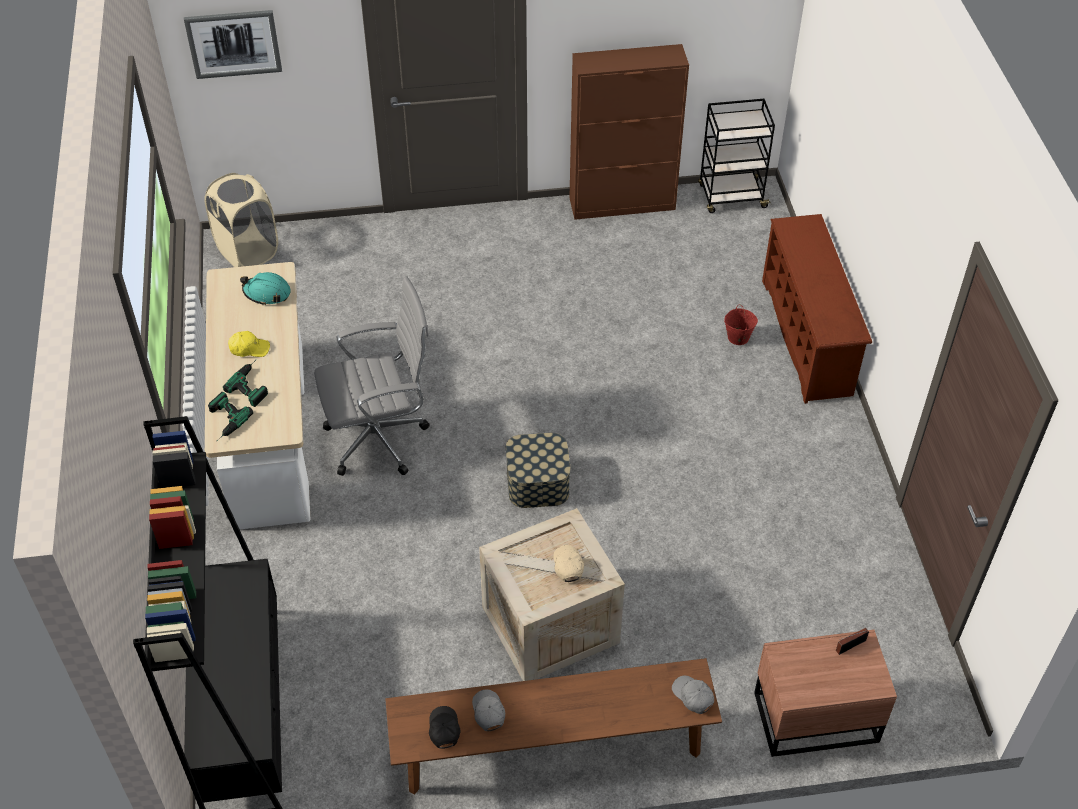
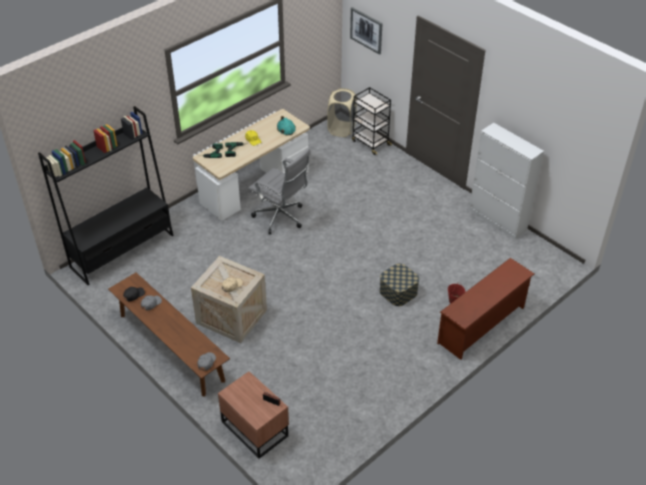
camera: 55 degrees right, 5 degrees down
storage box [506,433,571,508] -> storage box moved to [379,264,419,306]
brown cabinet [570,44,689,220] -> white cabinet [469,123,544,240]
black cart [698,99,775,213] -> black cart moved to [352,87,392,155]

